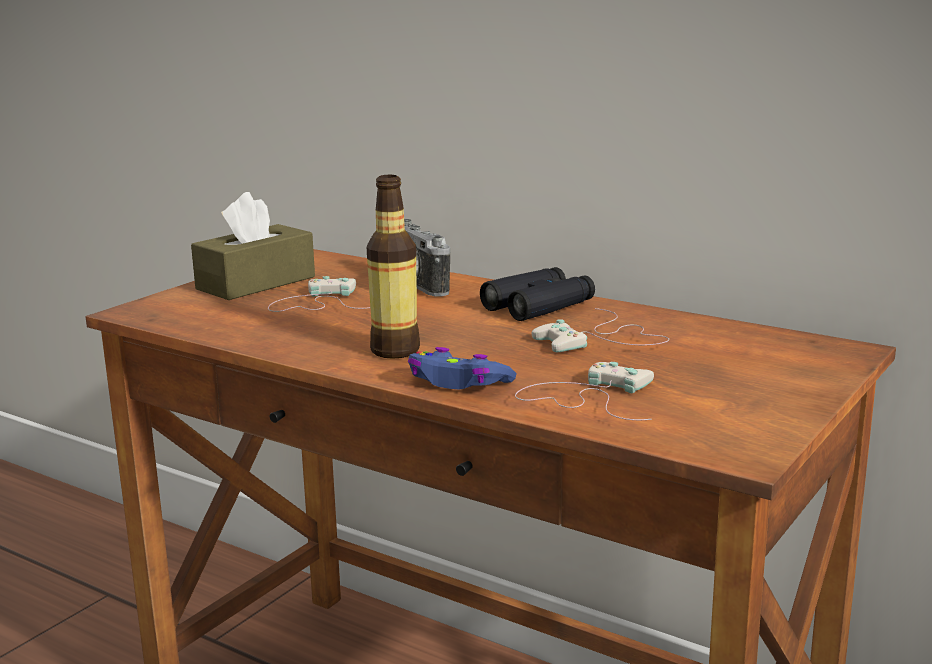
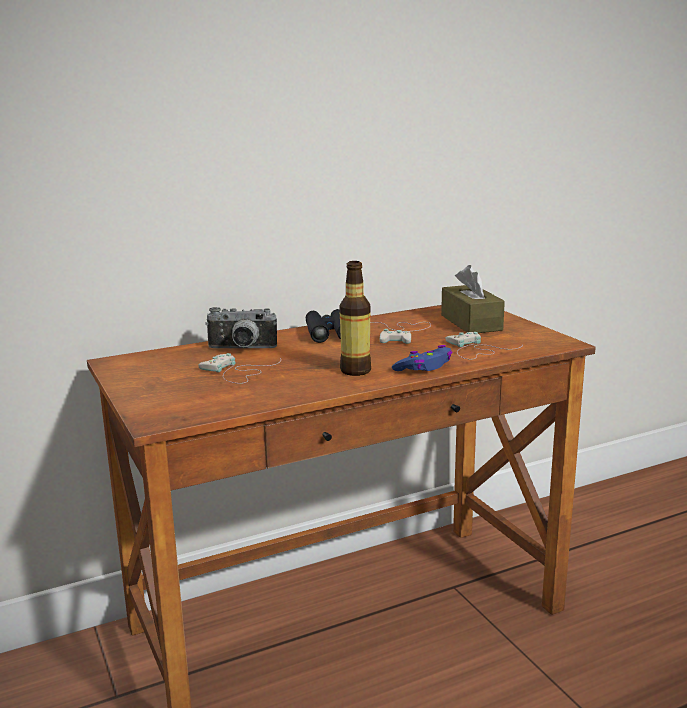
camera: 60 degrees left, 0 degrees up
brown tissue box [191,192,315,300] -> brown tissue box moved to [441,265,505,333]

